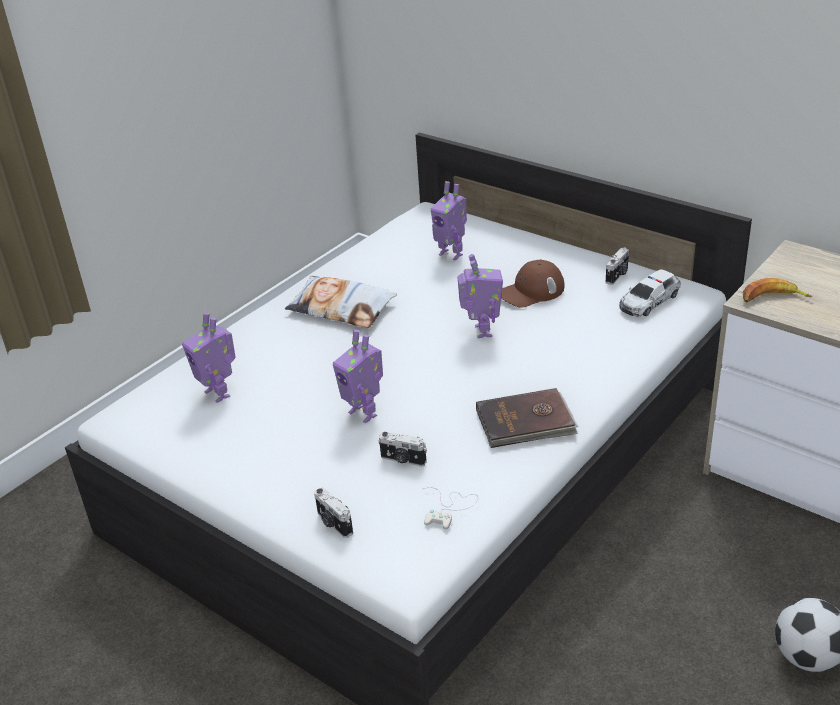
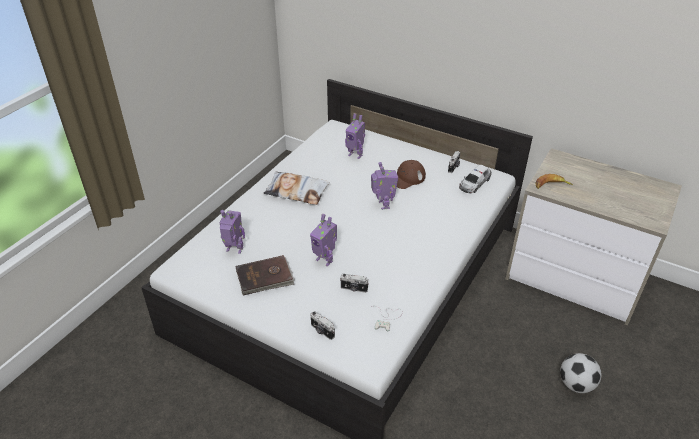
camera: 10 degrees left, 5 degrees up
toy robot [182,312,236,403] -> toy robot turned 150 degrees clockwise [219,210,245,254]
brown book [476,388,578,448] -> brown book moved to [236,255,295,296]

